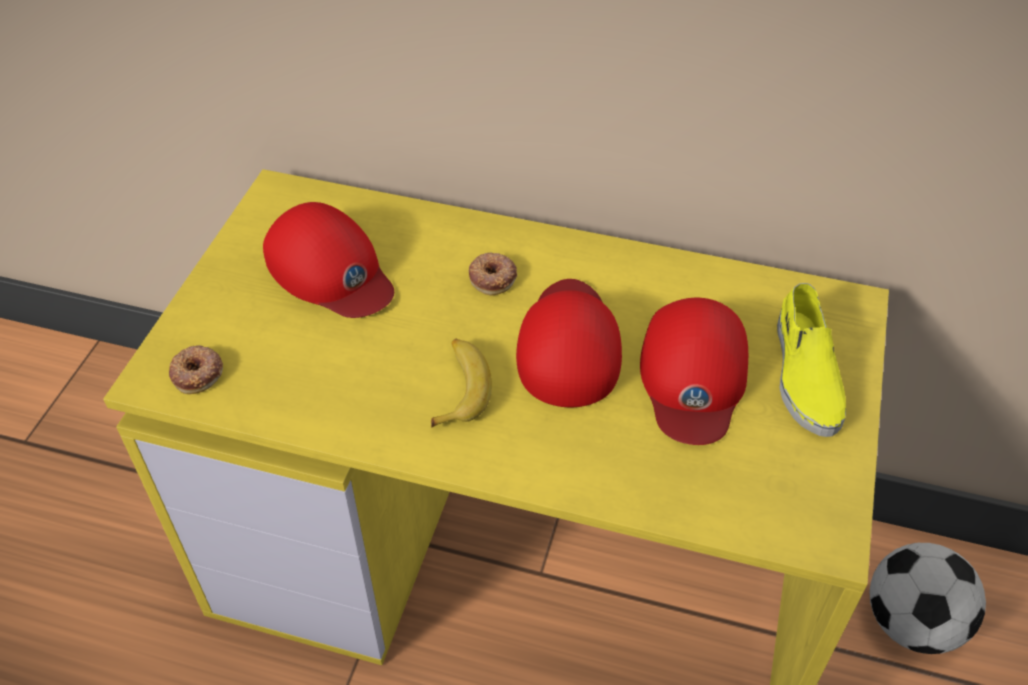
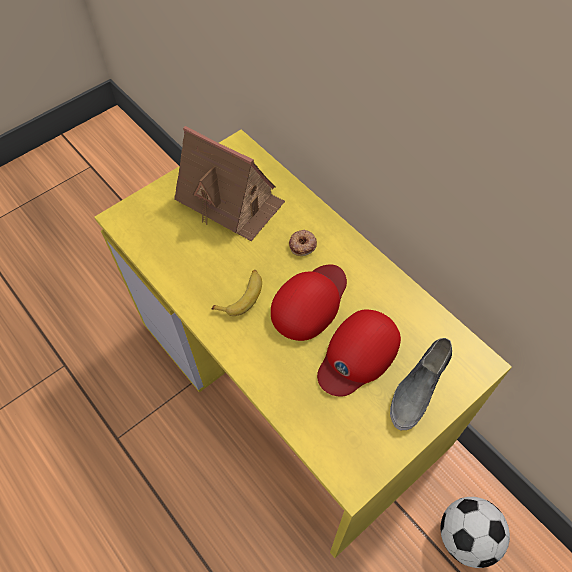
camera: 35 degrees right, 10 degrees up
donut [169,345,223,394] -> none
red cap [263,202,394,318] -> toy house [174,126,285,241]
yellow shoe [777,283,846,437] -> grey shoe [390,338,452,430]

